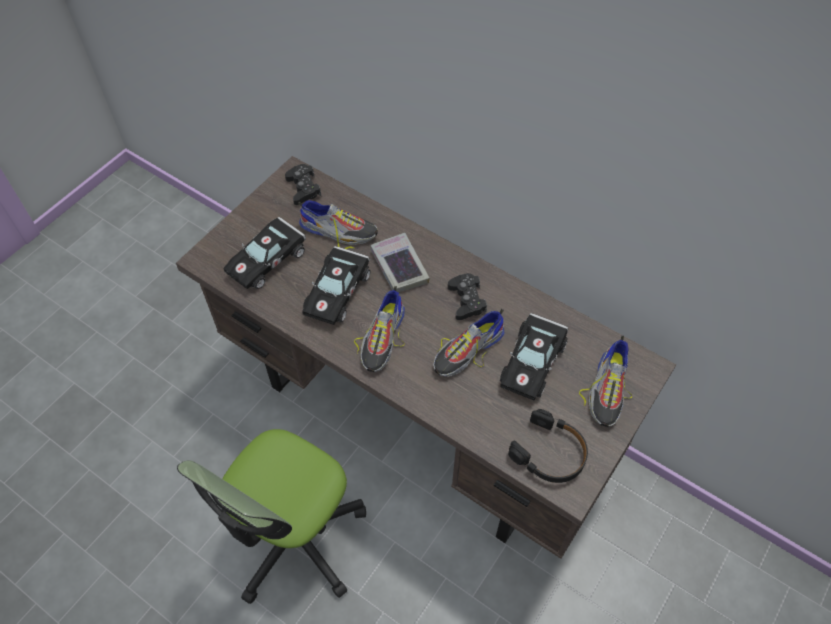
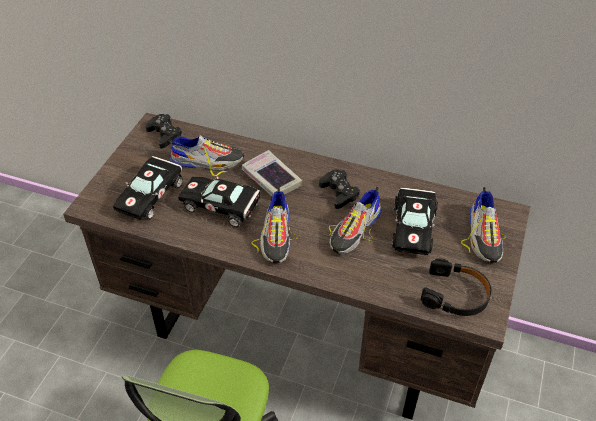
camera: 15 degrees left, 10 degrees down
black toy car [302,246,370,325] -> black toy car turned 105 degrees clockwise [178,177,261,227]

